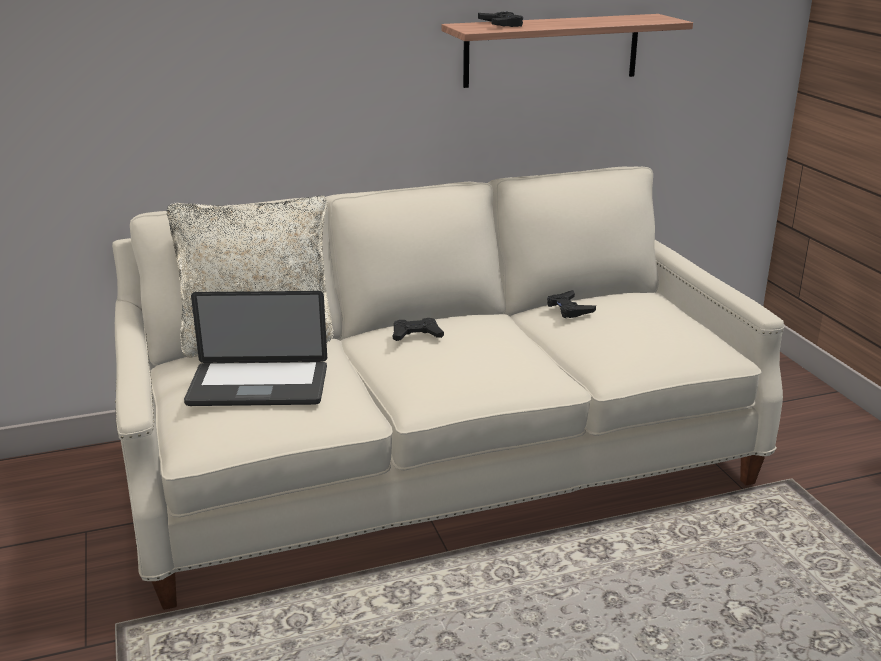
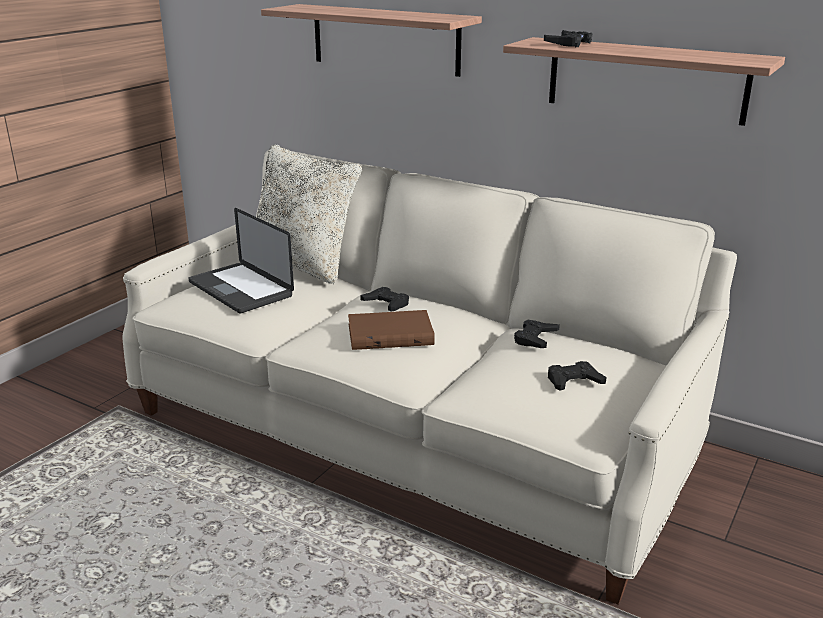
camera: 50 degrees right, 0 degrees up
none -> shelf [261,4,482,77]
none -> brown book [348,310,435,350]
none -> black game controller [548,361,606,391]

